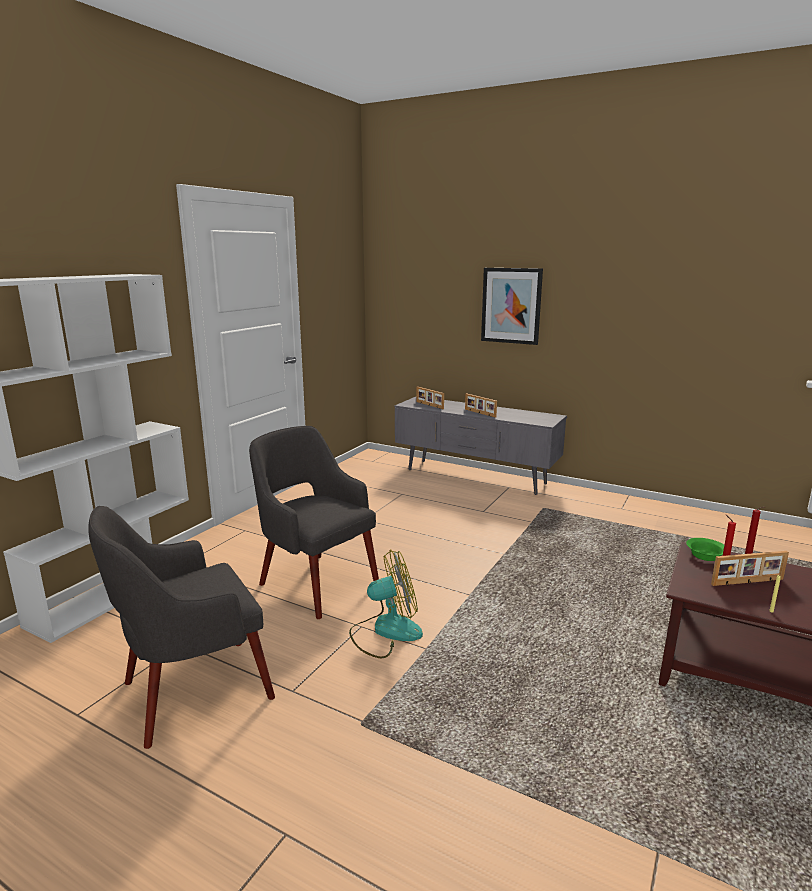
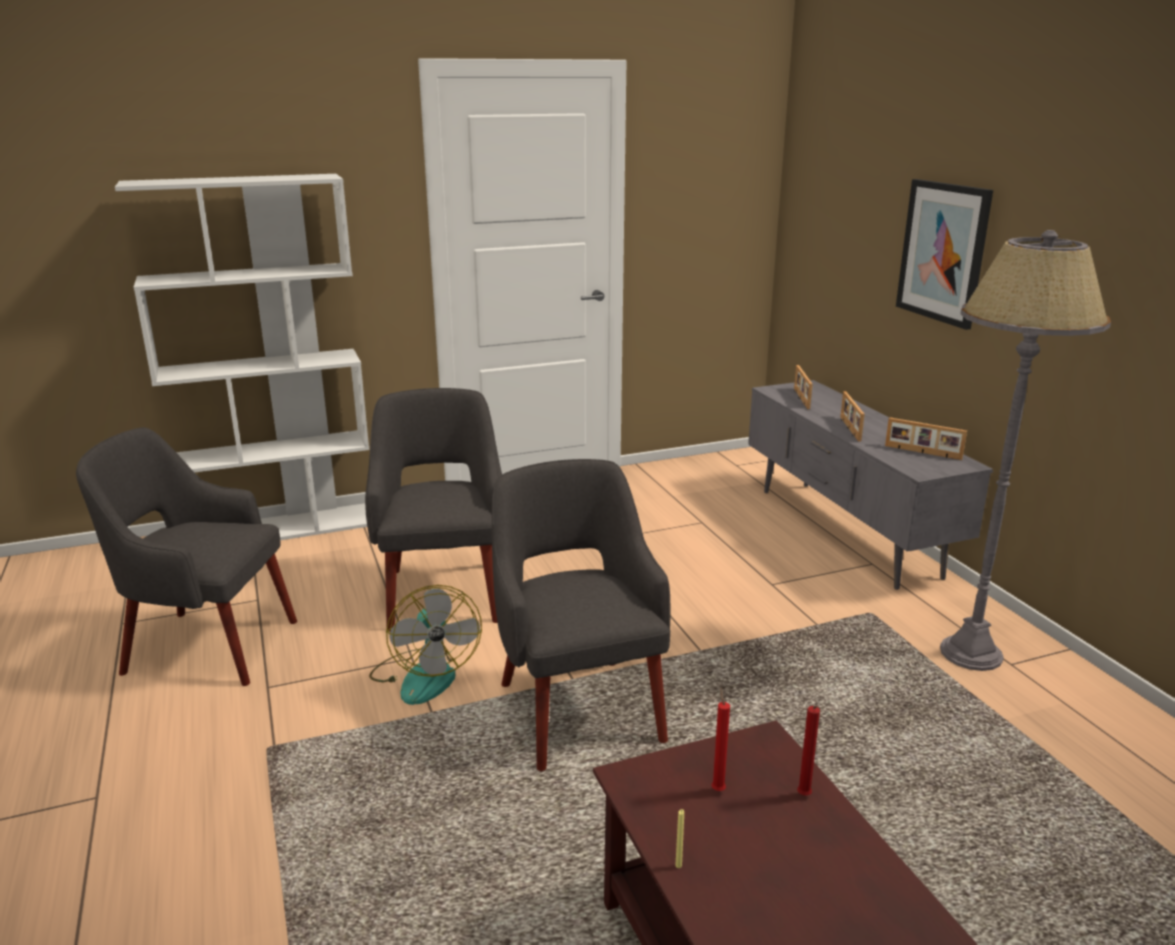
camera: 40 degrees right, 5 degrees up
fan [349,549,423,658] -> fan turned 45 degrees clockwise [369,585,482,705]
green bowl [686,538,724,561] -> none
picture frame [711,551,789,586] -> picture frame moved to [885,417,967,460]
none -> grey armchair [492,459,670,771]
none -> grey floor lamp [940,230,1111,671]

